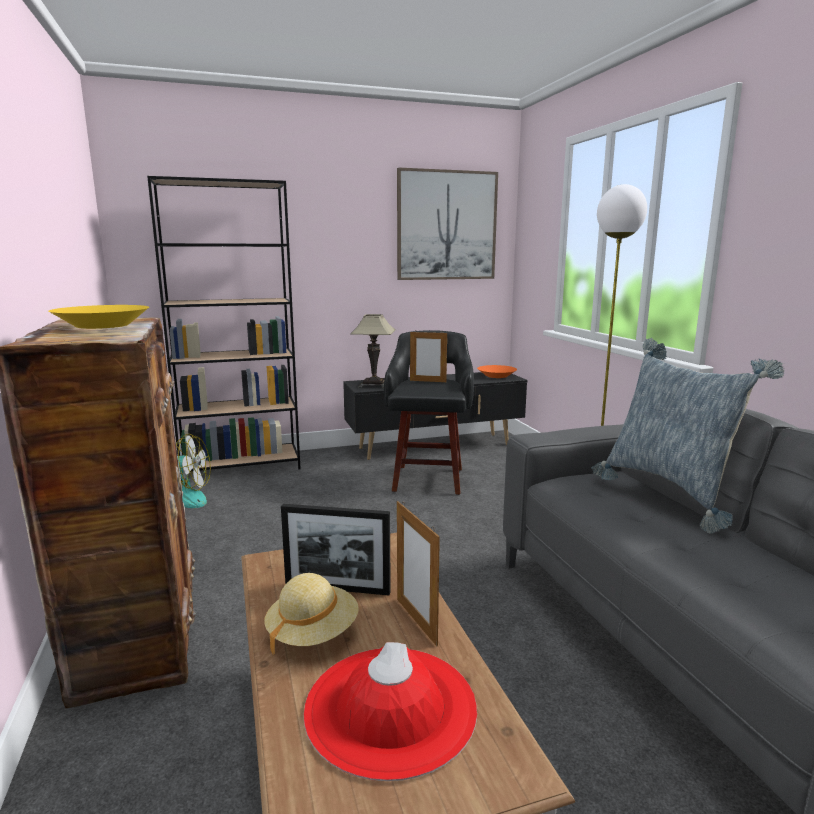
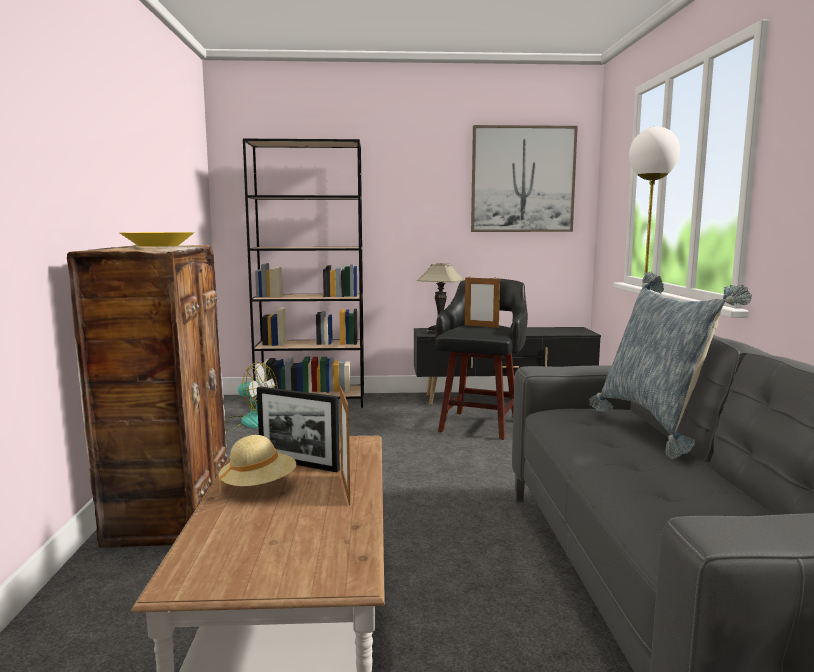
camera: 15 degrees right, 5 degrees down
red hat [303,642,477,781] -> none
orange bowl [477,365,517,378] -> none

